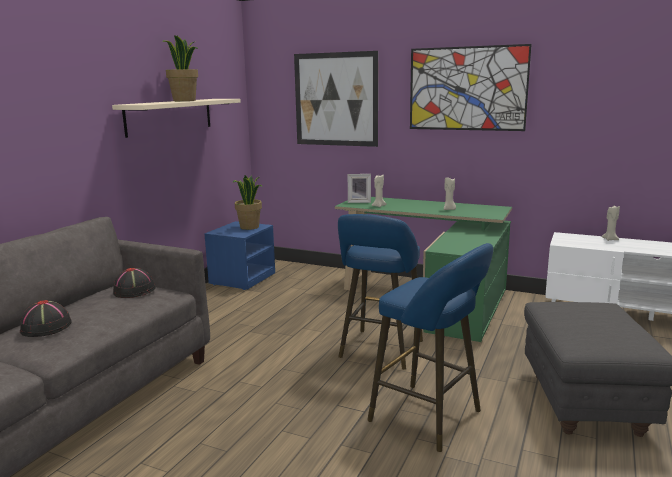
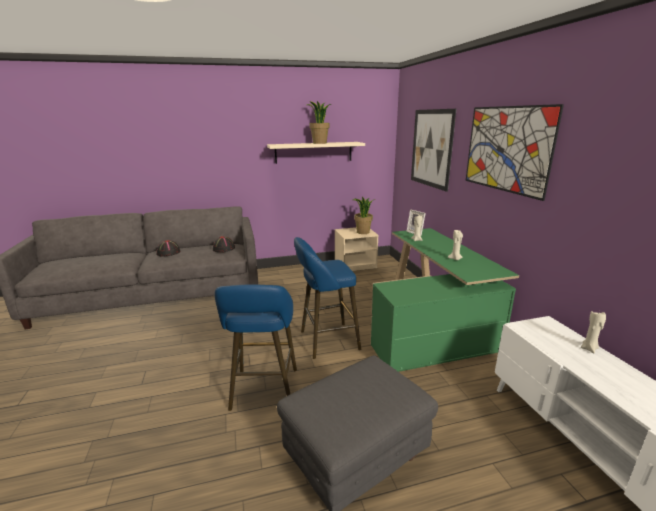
camera: 50 degrees right, 5 degrees up
blue nightstand [204,221,275,290] -> beige nightstand [335,227,379,271]

